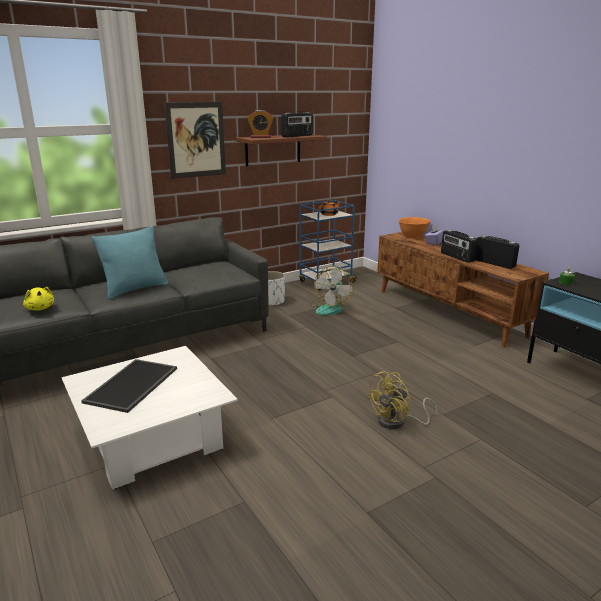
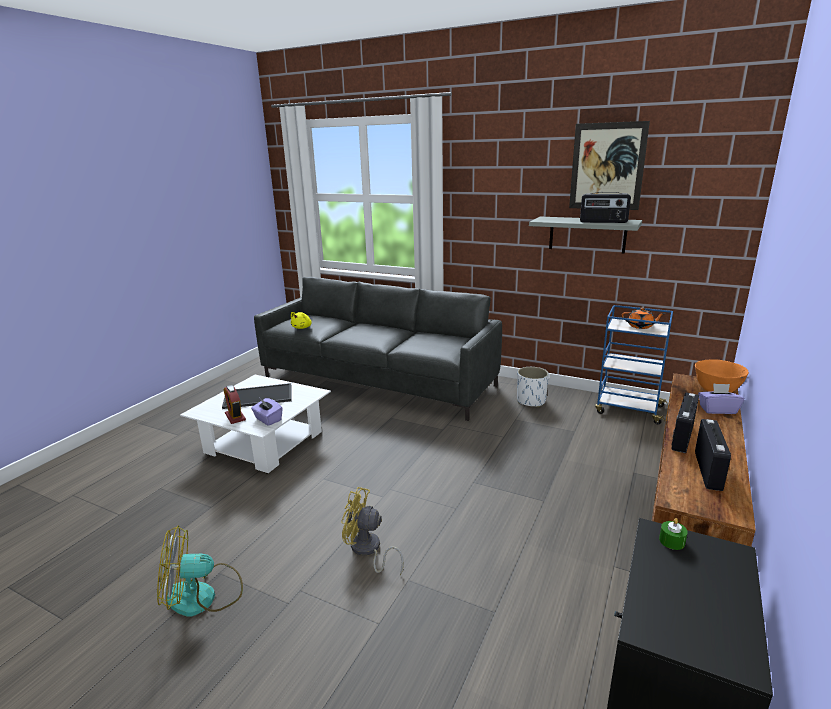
camera: 60 degrees right, 0 degrees up
turquoise pillow [92,226,168,299] -> none
picture [164,102,226,179] -> picture moved to [569,121,650,210]
brown shelf [235,134,327,166] -> grey shelf [529,217,642,254]
alarm clock [247,110,274,138] -> alarm clock moved to [224,385,246,424]
fan [310,266,354,315] -> fan moved to [157,526,243,617]
none -> purple tissue box [251,398,282,426]

